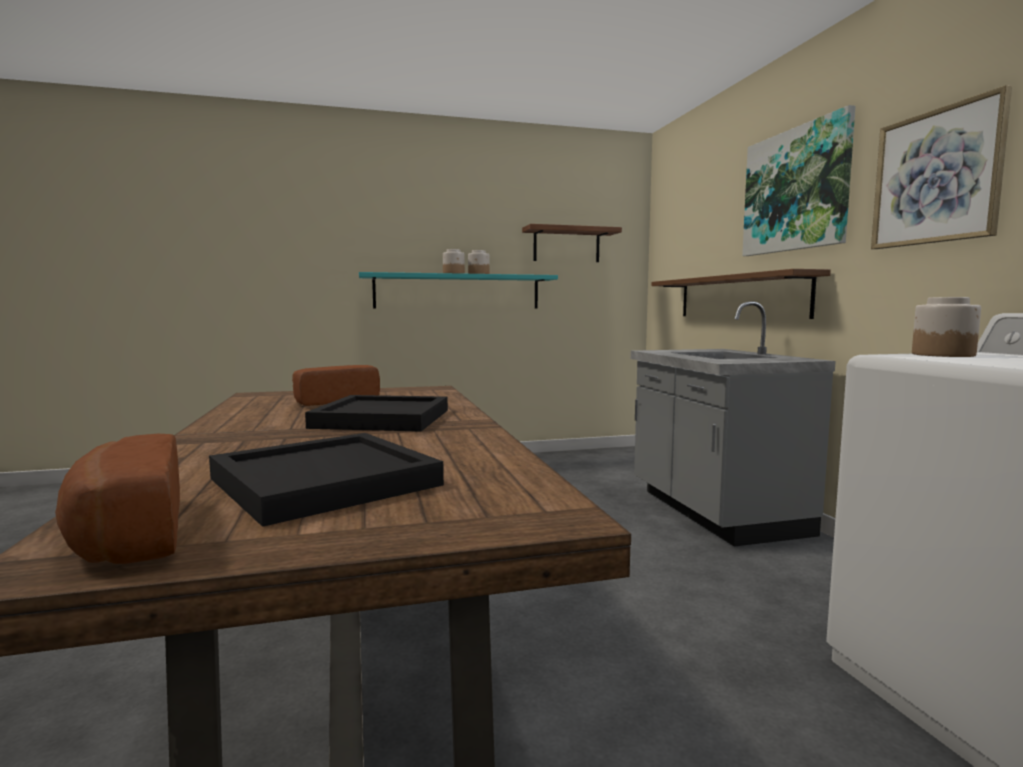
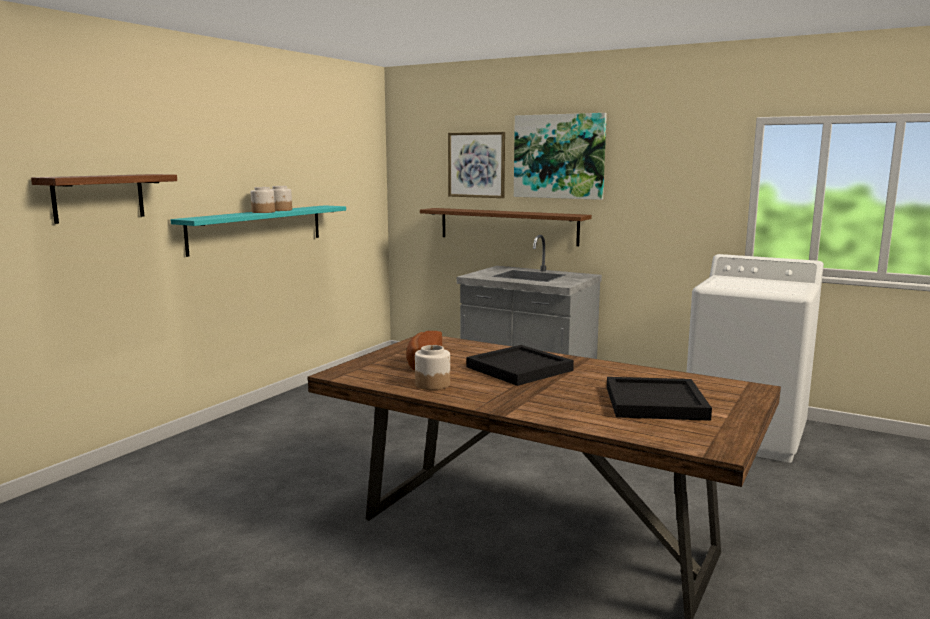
camera: 45 degrees left, 5 degrees up
bread [55,434,180,564] -> none
shelf [522,224,622,262] -> shelf moved to [31,174,177,224]
picture [871,85,1012,249] -> picture moved to [448,132,505,198]
jar [912,297,981,357] -> jar moved to [415,345,450,390]

